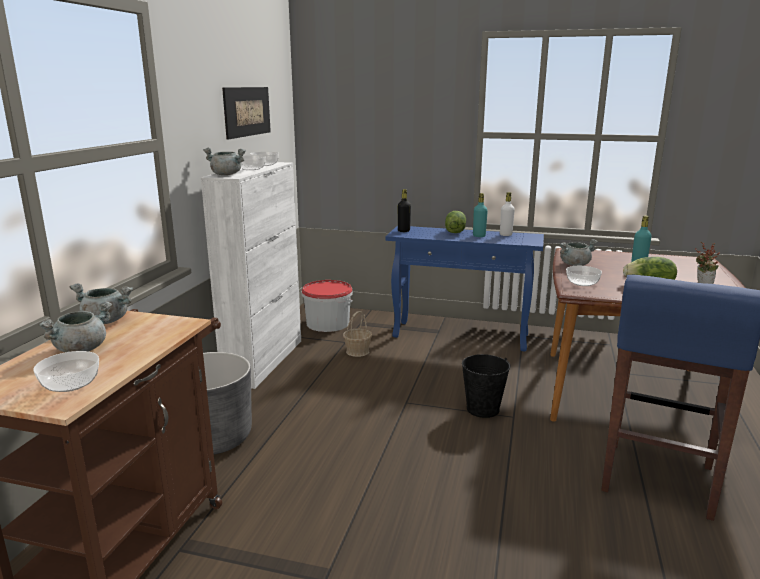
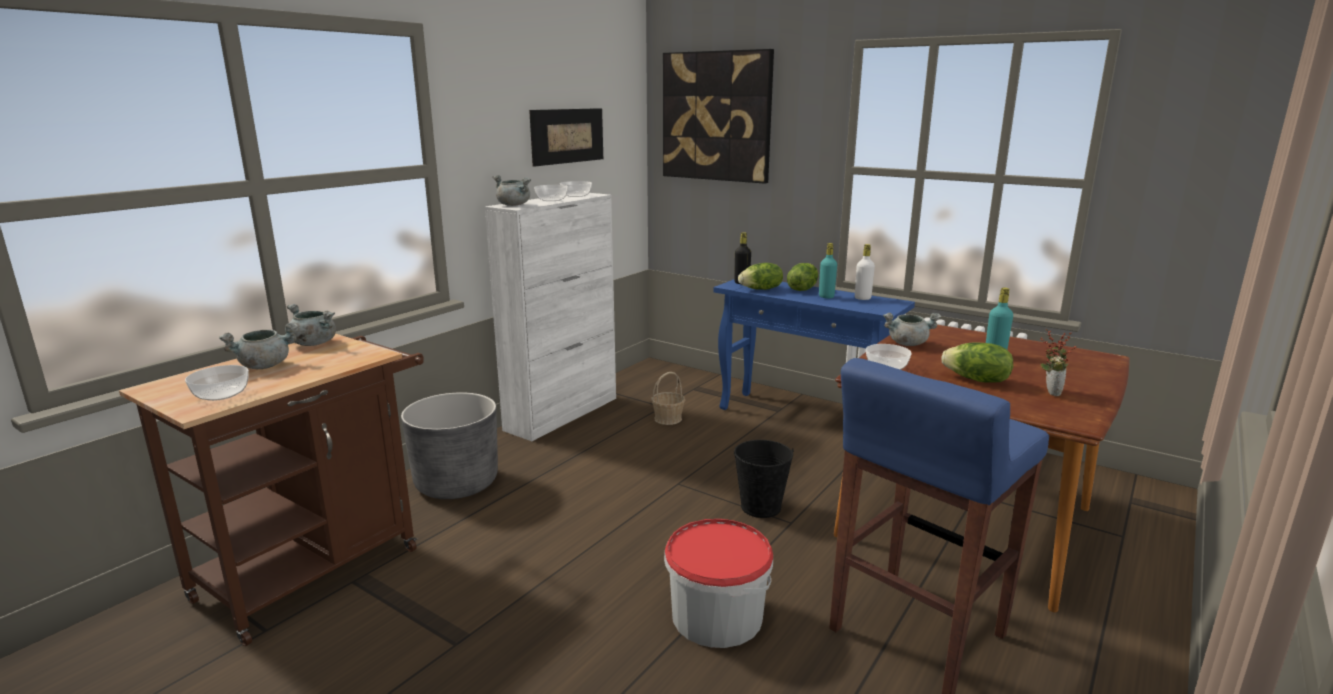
camera: 20 degrees right, 0 degrees up
bucket [302,280,353,332] -> bucket moved to [664,519,773,648]
none -> picture [663,49,774,184]
none -> lettuce [738,263,783,290]

